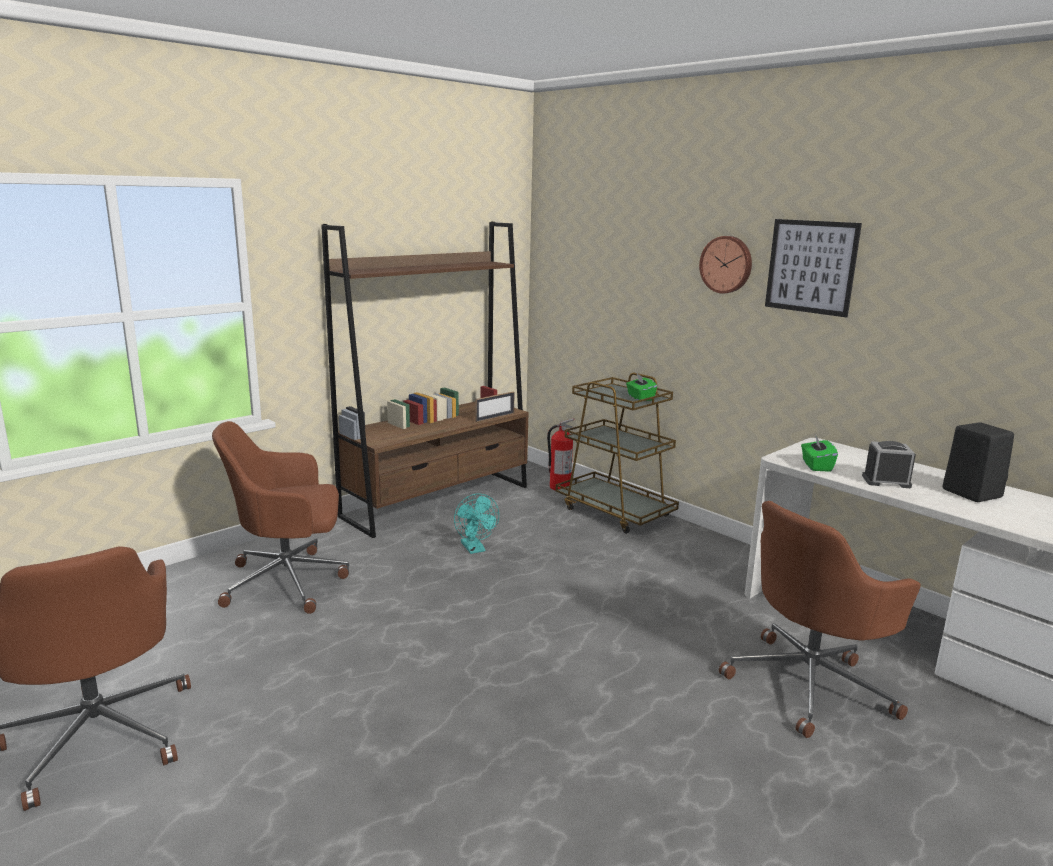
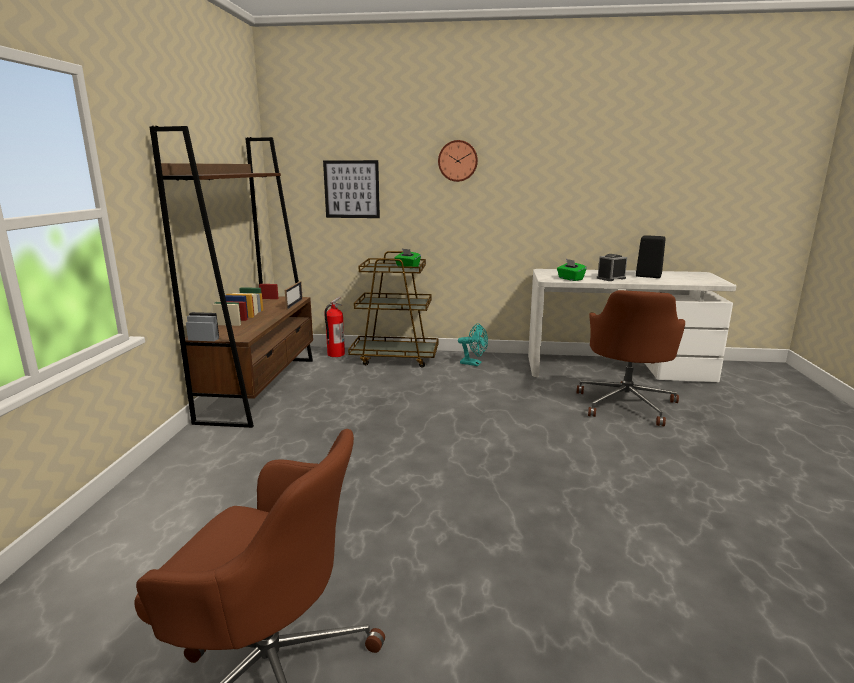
camera: 40 degrees left, 0 degrees up
brown office chair [212,421,349,614] -> none
turquoise fan [454,494,499,554] -> turquoise fan moved to [458,323,488,366]
picture [765,219,862,318] -> picture moved to [323,160,380,218]

